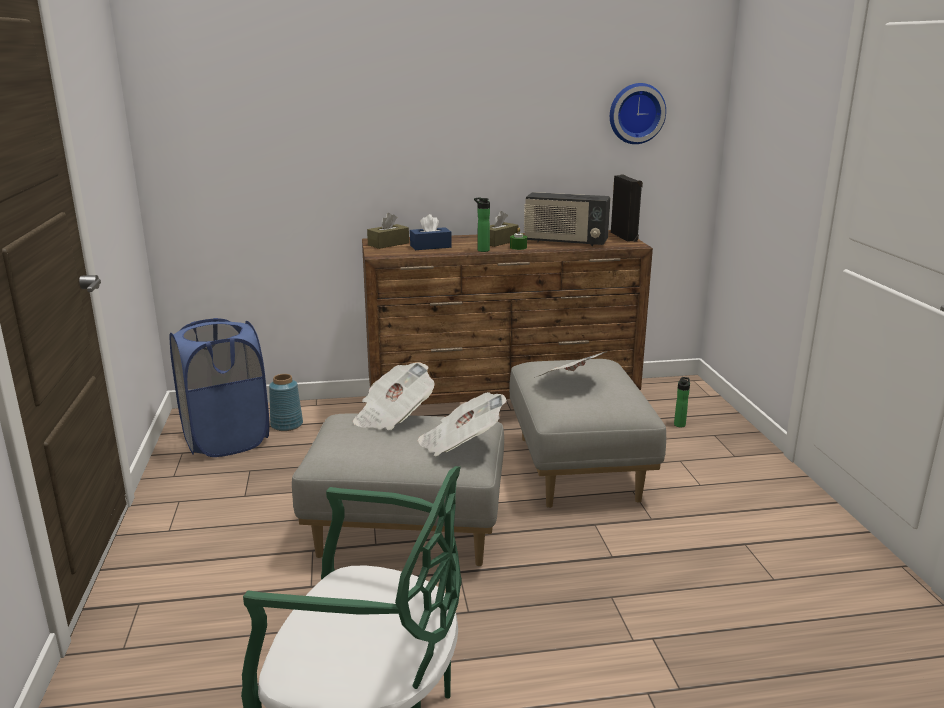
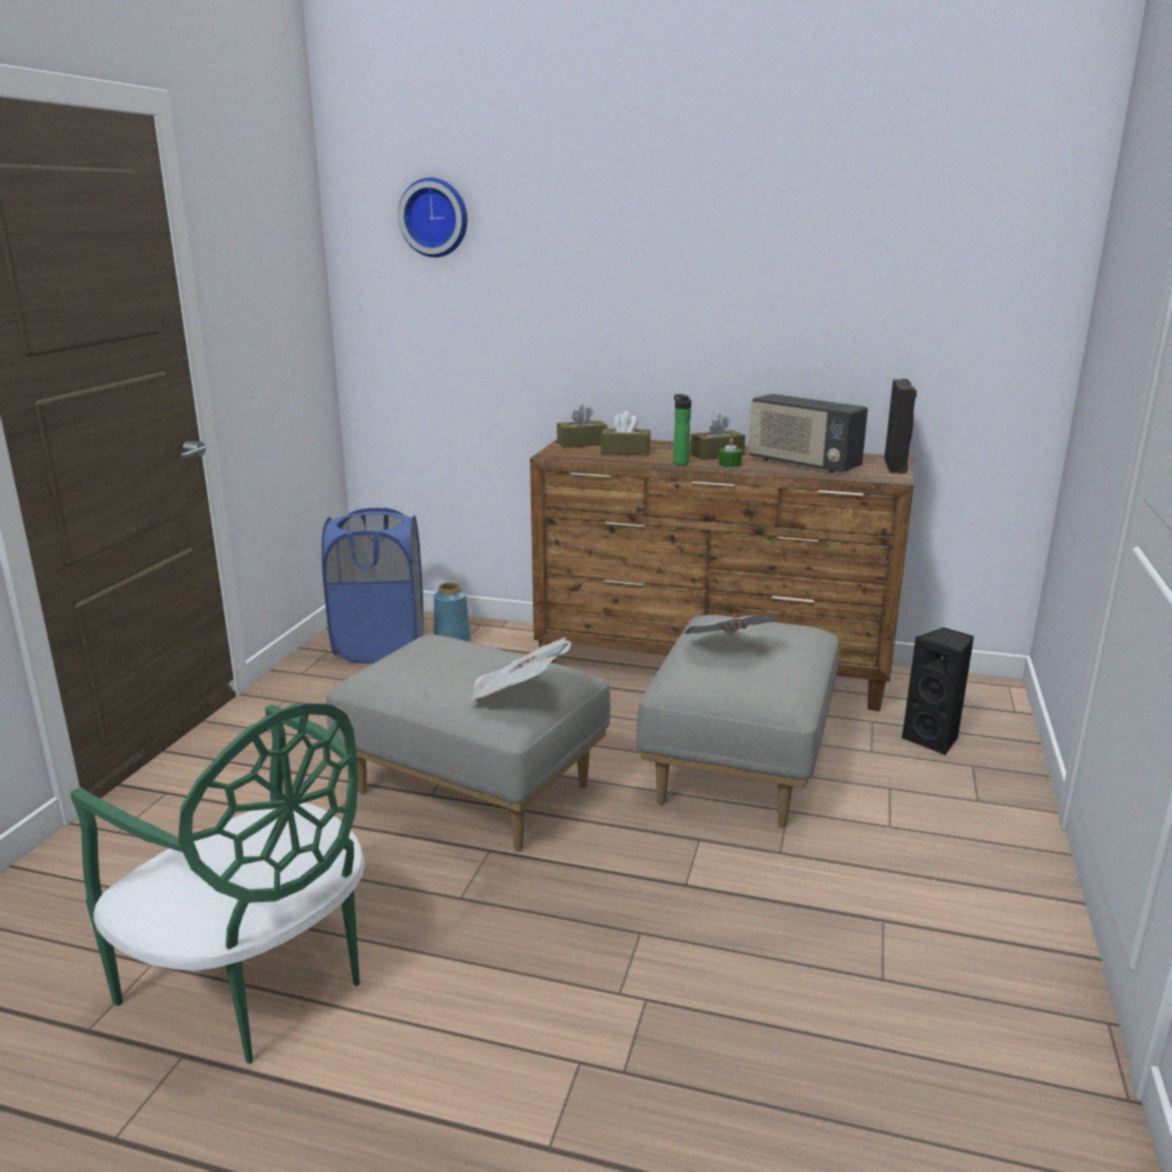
camera: 25 degrees right, 0 degrees up
newspaper [353,362,434,430] -> none
blue tissue box [410,214,452,250] -> brown tissue box [600,411,651,455]
wall clock [610,83,666,144] -> wall clock moved to [398,178,467,257]
bottle [674,377,690,427] -> black speaker [902,627,974,755]

